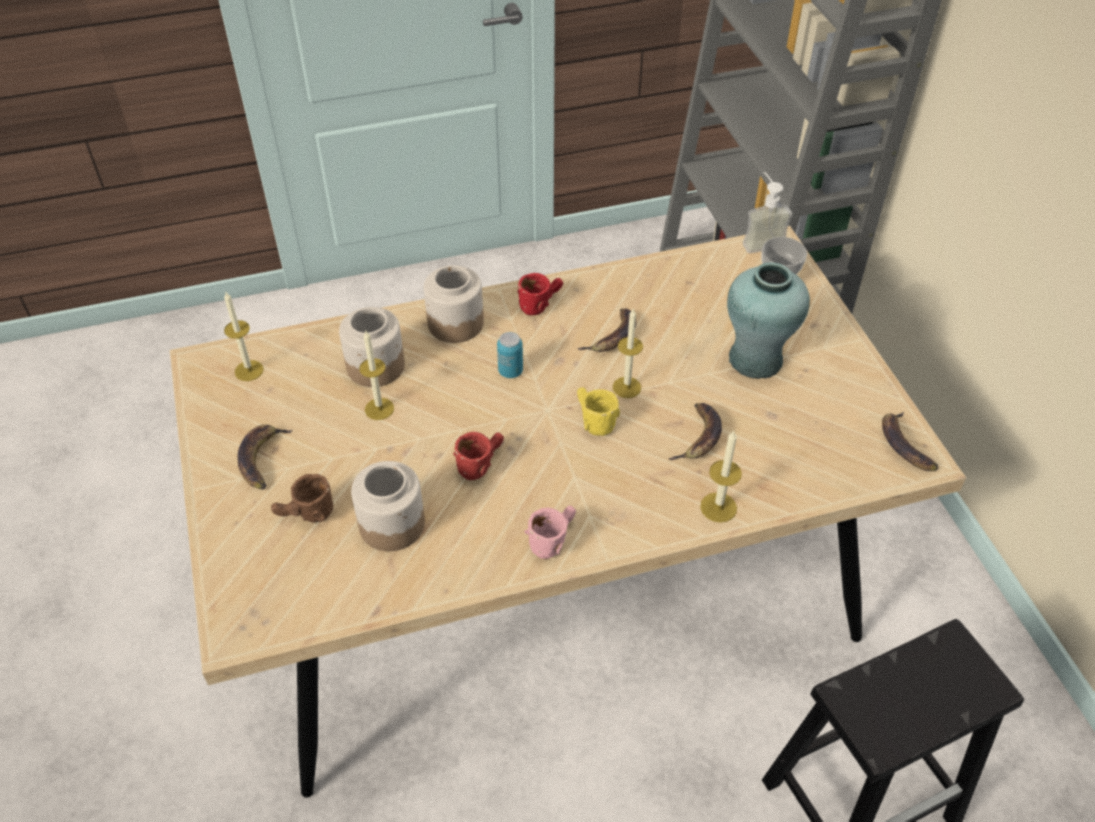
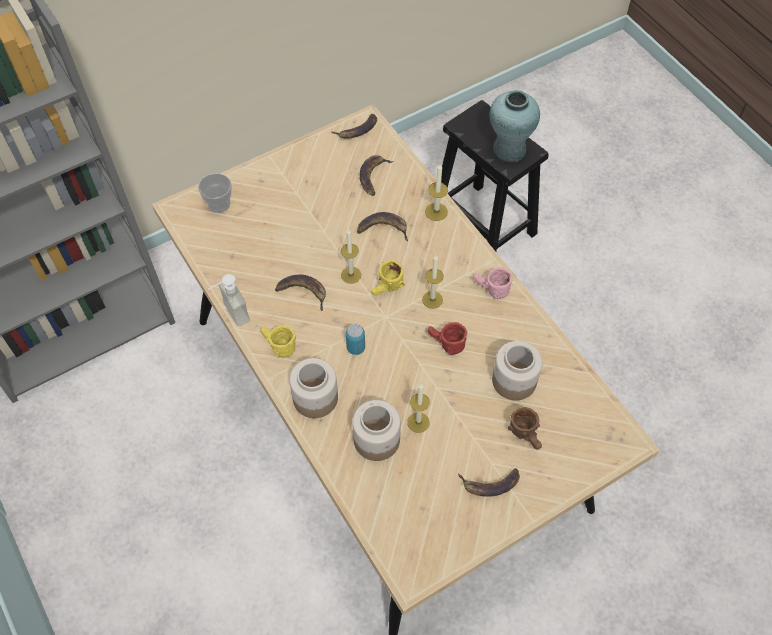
camera: 105 degrees left, 10 degrees up
candle [224,292,264,381] -> candle moved to [422,255,444,309]
red mug [518,273,563,315] -> yellow mug [260,325,296,358]
turquoise vase [727,262,810,379] -> turquoise vase moved to [490,90,540,162]
soap dispenser [743,172,792,253] -> soap dispenser moved to [208,274,250,327]
none -> banana [360,155,393,196]

